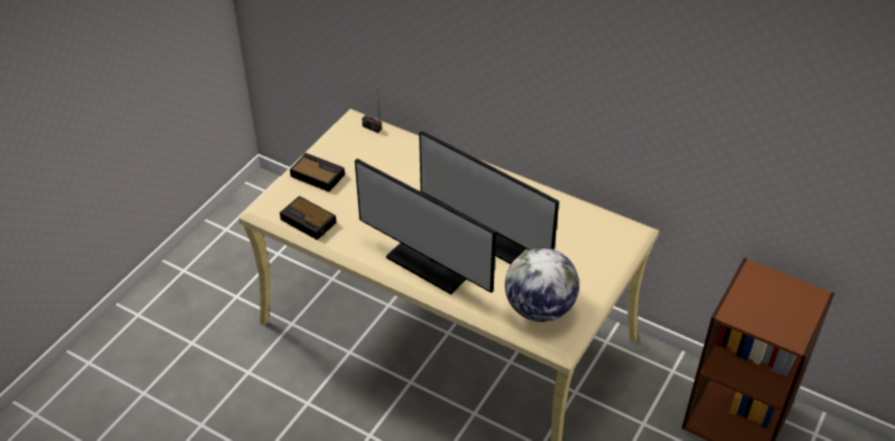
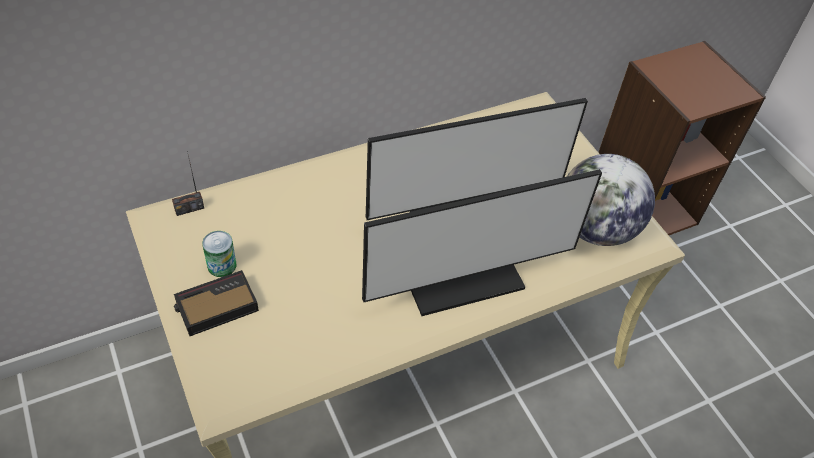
camera: 60 degrees left, 5 degrees up
alarm clock [280,196,336,240] -> none
none -> can [202,231,237,277]

